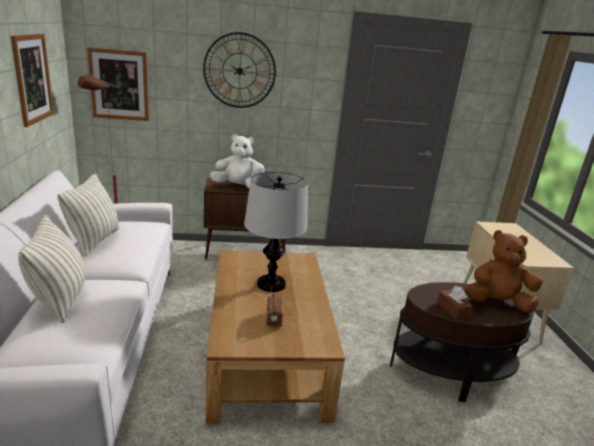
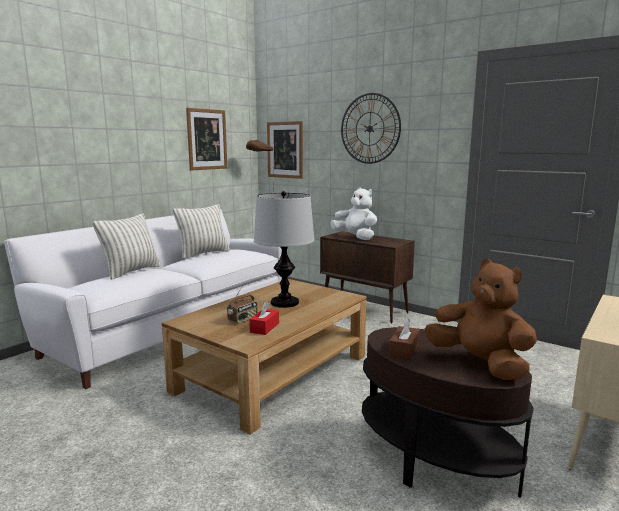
camera: 45 degrees right, 10 degrees down
none -> red tissue box [249,302,279,335]

